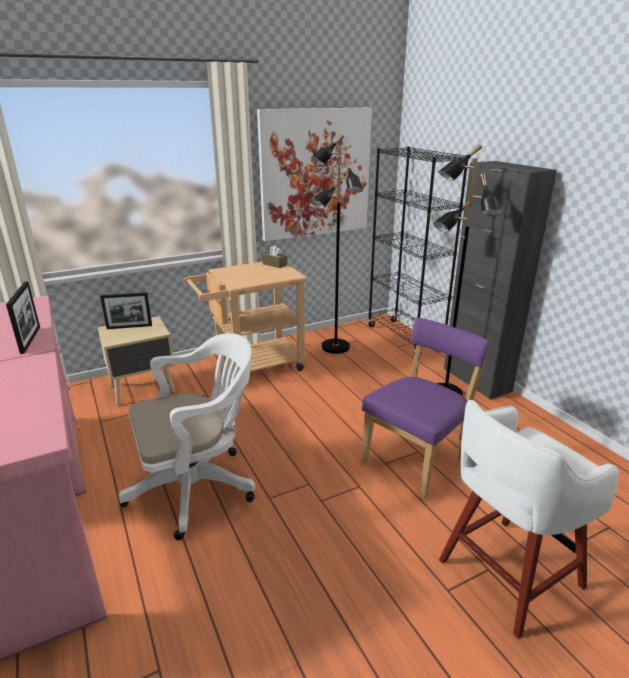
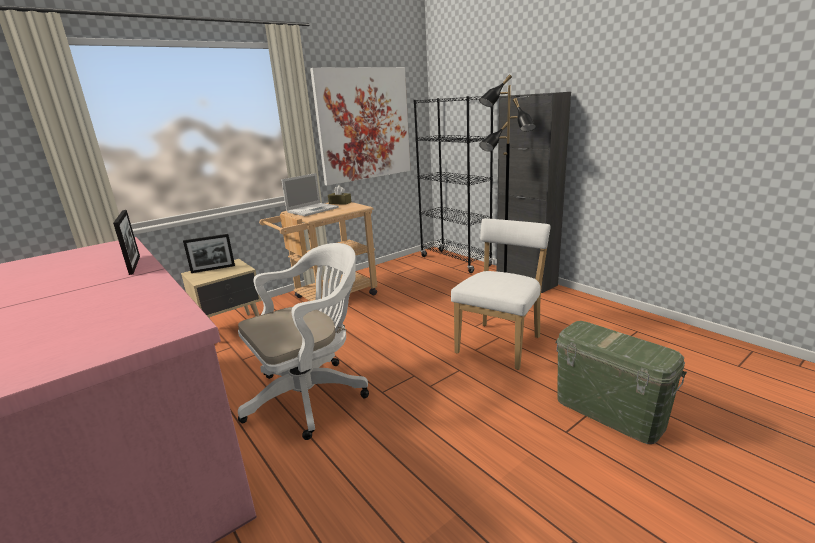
camera: 10 degrees left, 5 degrees down
black floor lamp [311,134,363,354] -> none
purple chair [361,317,490,500] -> white chair [451,218,551,370]
white stool [439,399,619,639] -> green storage box [556,321,687,444]
none -> laptop [281,173,339,216]

